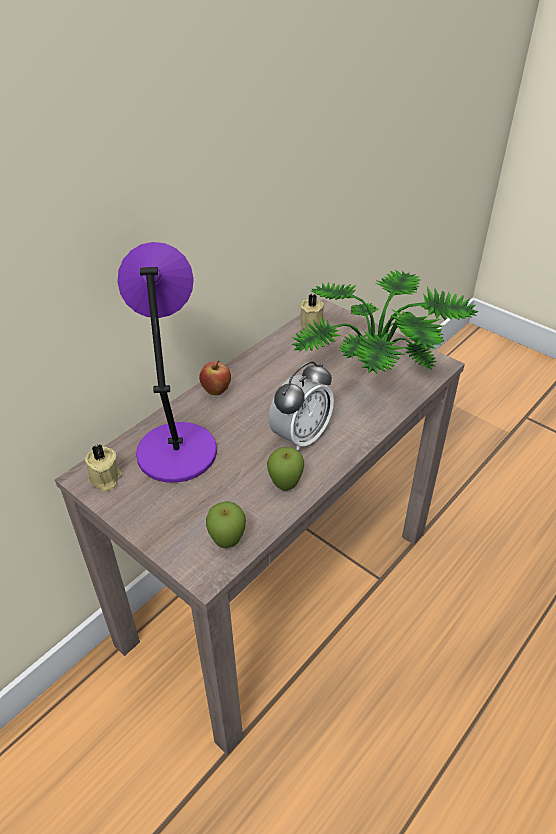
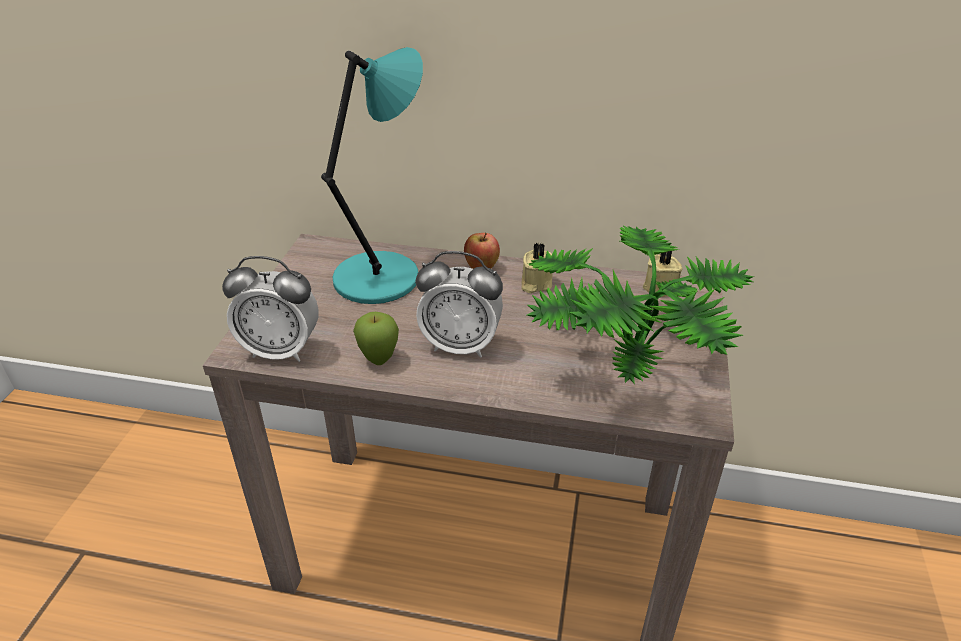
camera: 60 degrees right, 5 degrees down
beige candle [85,445,122,492] -> beige candle moved to [521,243,553,293]
purple table lamp [117,242,217,483] -> turquoise table lamp [321,47,423,304]
apple [206,501,246,548] -> alarm clock [222,256,319,362]

